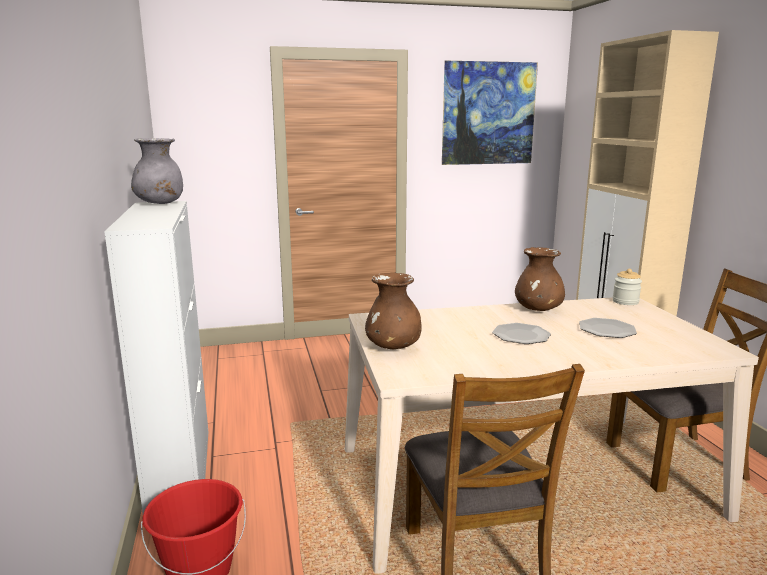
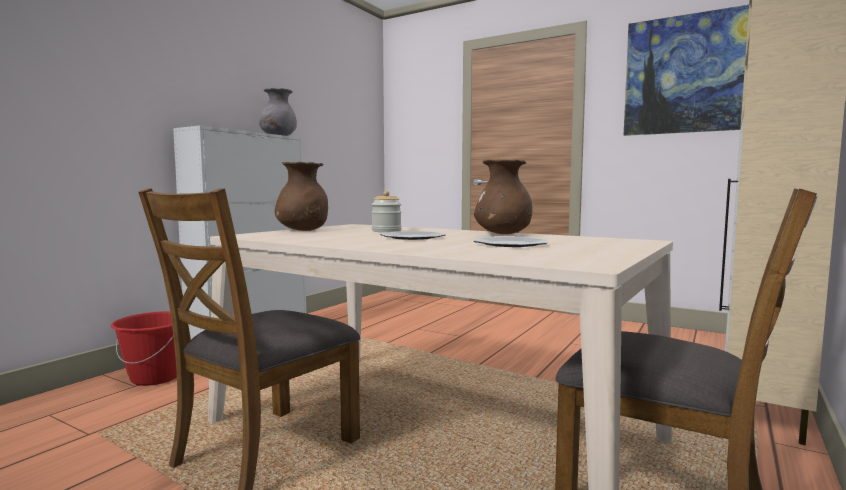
camera: 45 degrees right, 10 degrees down
jar [613,269,642,305] -> jar moved to [371,191,401,232]

